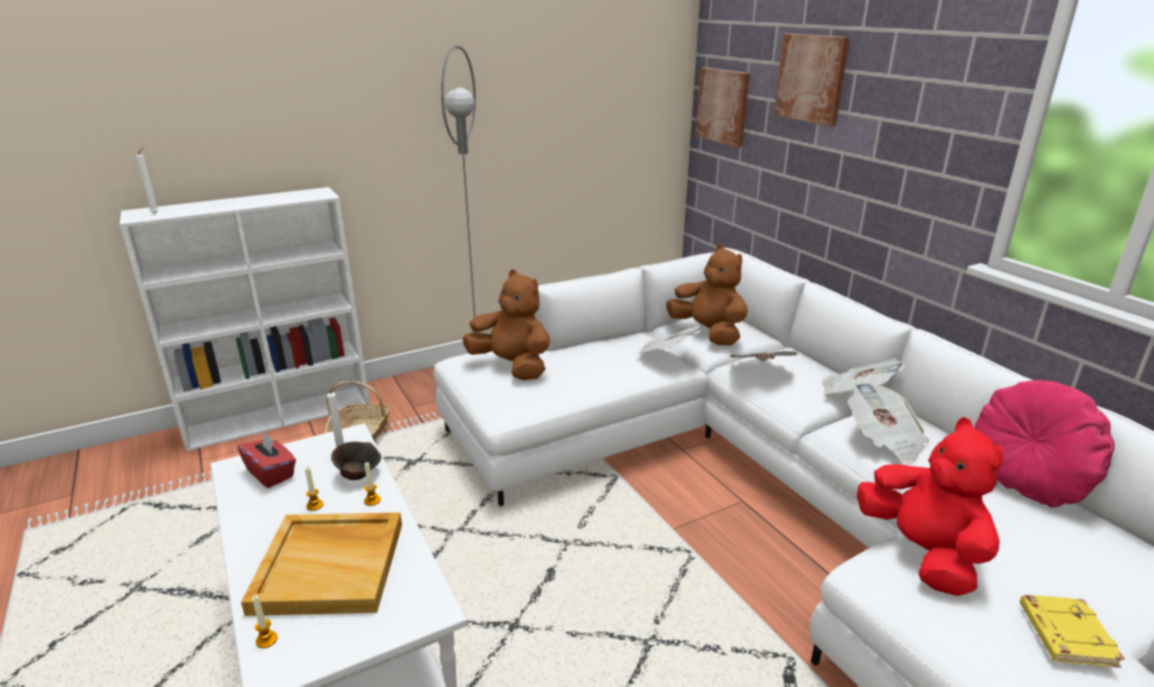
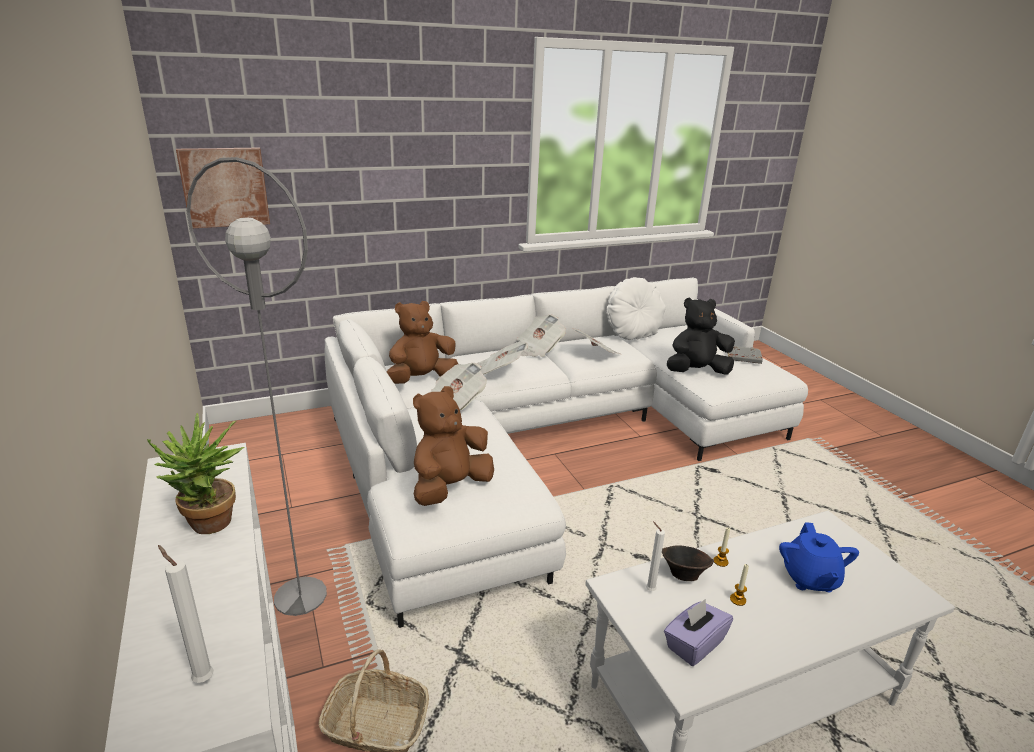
camera: 85 degrees left, 0 degrees up
red tissue box [237,431,296,488] -> purple tissue box [664,599,733,666]
beige tray [241,513,402,616] -> blue teapot [779,522,859,592]
candle [252,595,278,648] -> none
picture [774,33,850,126] -> none
red plush toy [857,417,1004,596] -> black plush toy [667,297,735,374]
pink pillow [975,380,1115,508] -> white pillow [607,277,666,340]
yellow book [1020,595,1125,668] -> grey book [727,345,763,364]
none -> potted plant [147,413,244,534]

